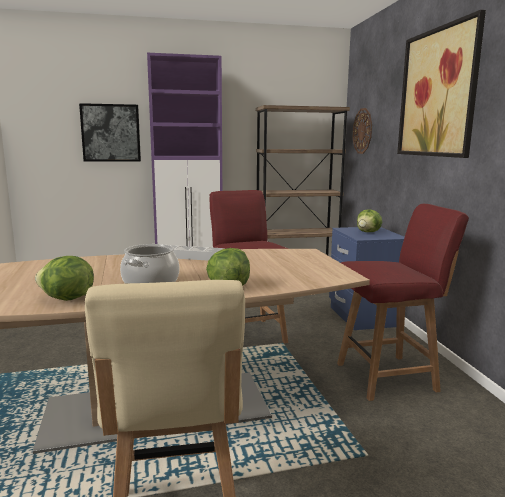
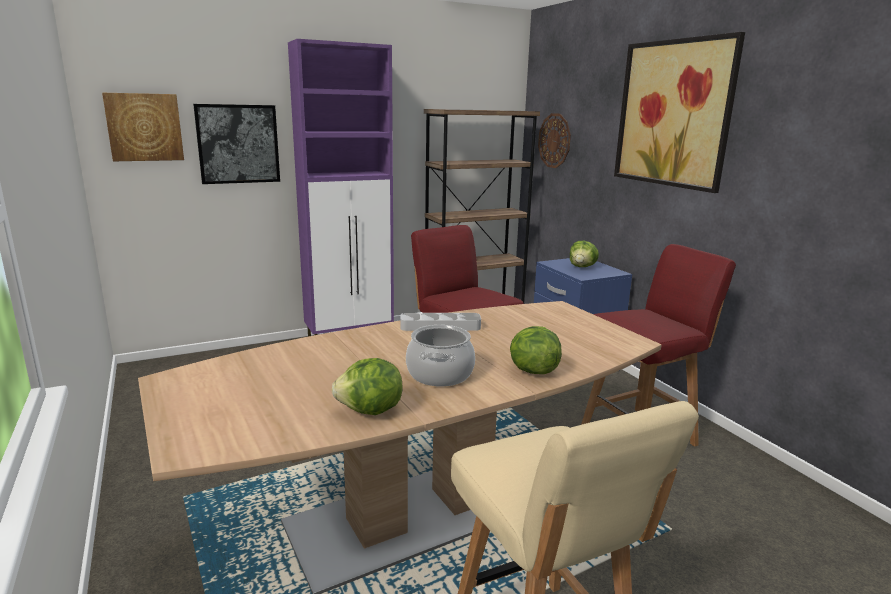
camera: 15 degrees left, 5 degrees up
none -> picture [102,93,184,161]

